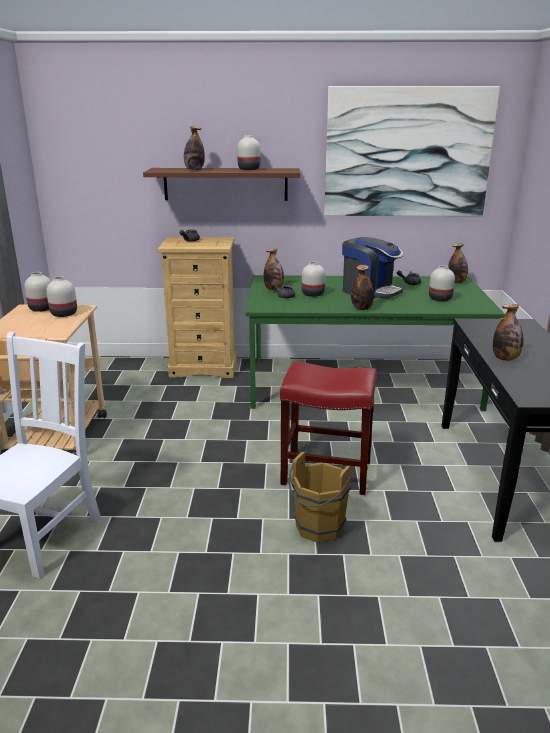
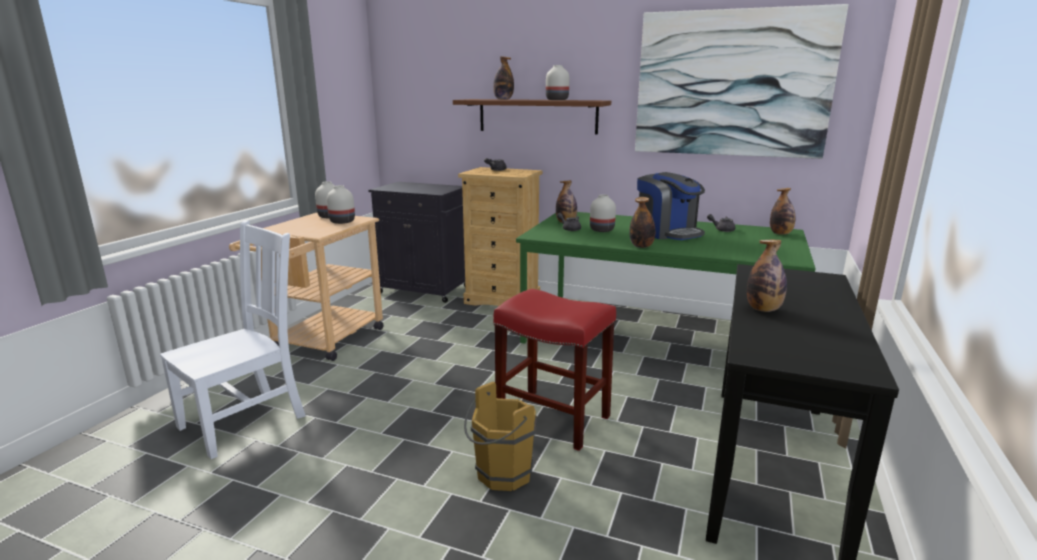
camera: 20 degrees right, 5 degrees down
white vase [429,265,455,301] -> none
none -> black cabinet [368,182,465,303]

